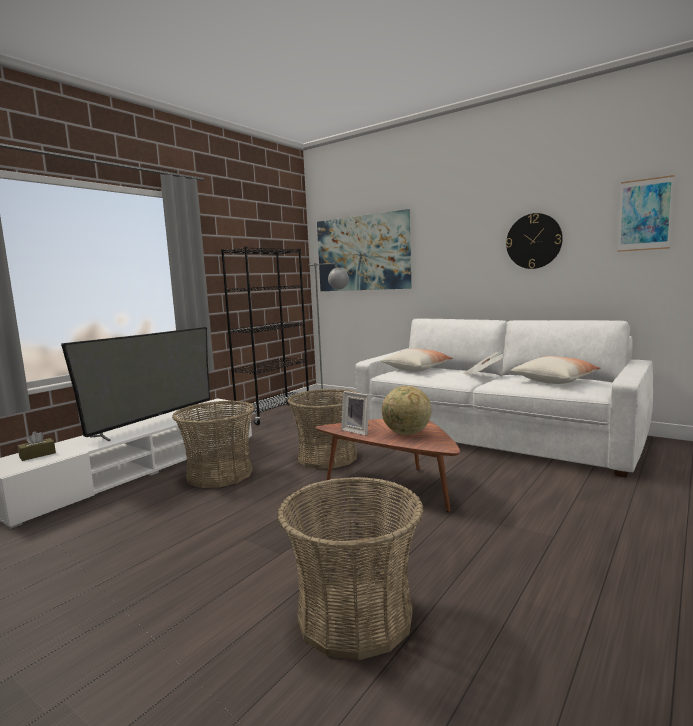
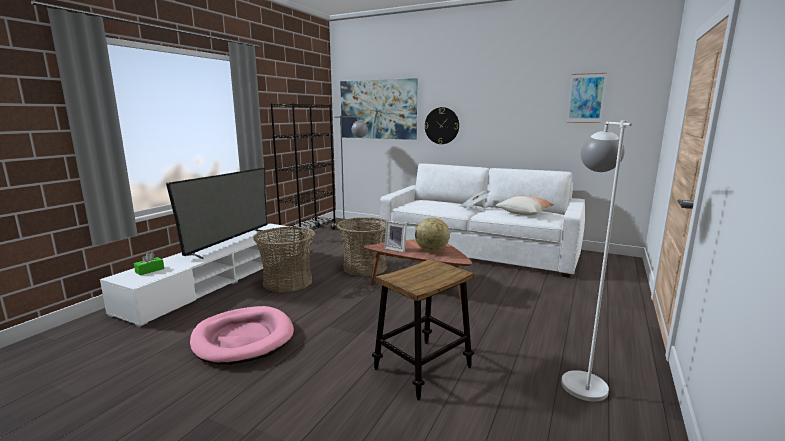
camera: 10 degrees left, 5 degrees up
brown tissue box [17,431,56,461] -> green tissue box [134,252,164,275]
basket [277,477,424,660] -> stool [372,258,474,400]
pillow [381,349,453,372] -> none
wall clock [506,213,563,269] -> wall clock moved to [425,107,459,144]
none -> pink dog bed [190,306,294,365]
none -> white floor lamp [561,121,632,402]

